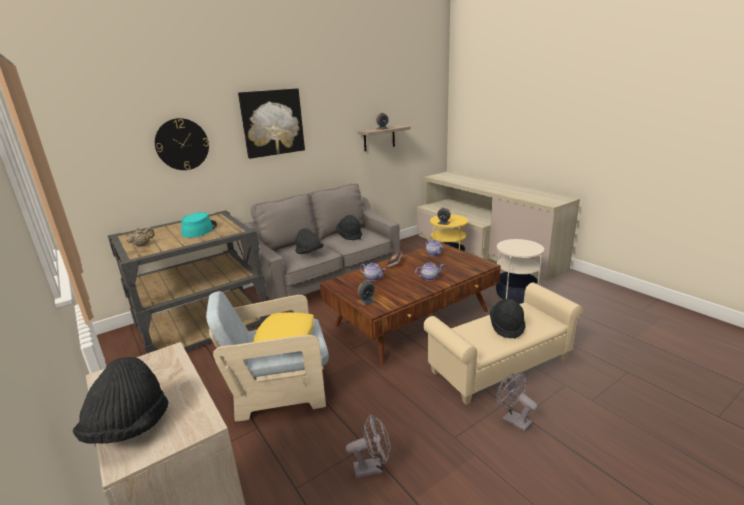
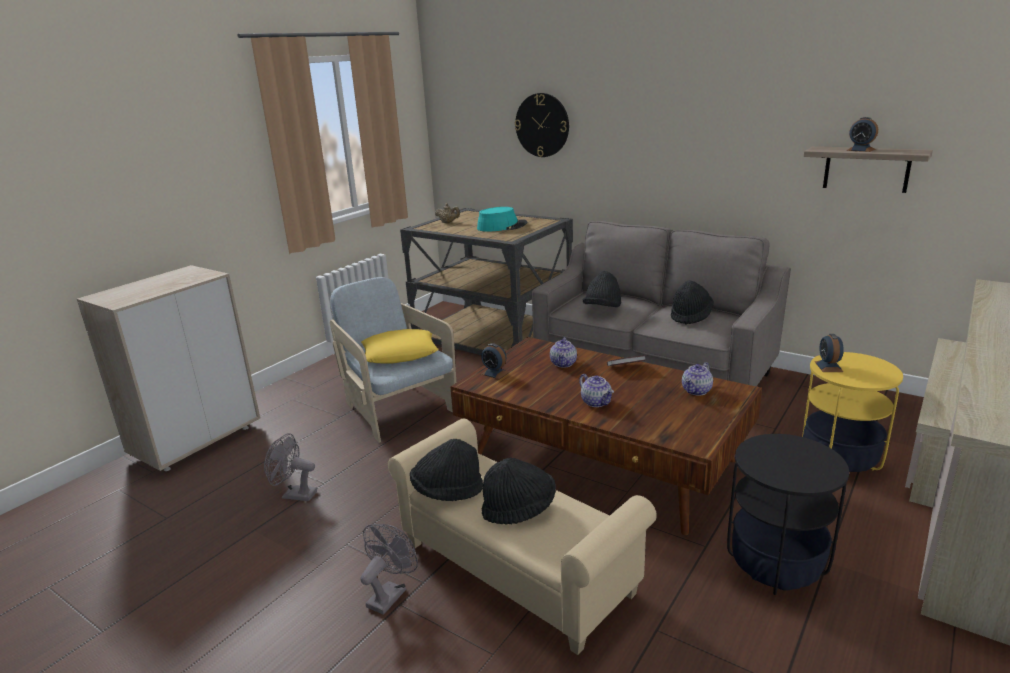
camera: 70 degrees right, 0 degrees up
black hat [73,357,168,444] -> black hat moved to [410,439,483,501]
picture [238,88,305,159] -> none
grey fan [346,414,391,478] -> grey fan turned 135 degrees clockwise [264,433,317,501]
beige side table [496,239,544,304] -> black side table [727,434,849,595]

